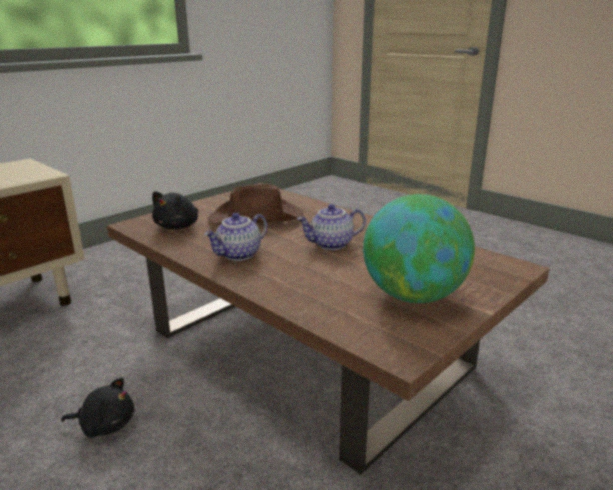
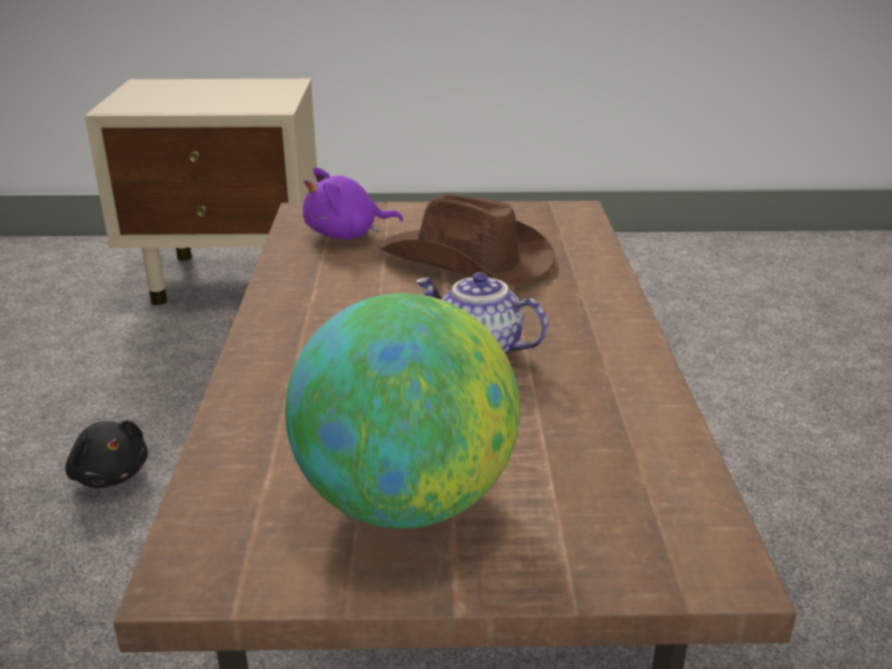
camera: 45 degrees right, 5 degrees up
black plush toy [152,191,198,229] -> purple plush toy [303,167,403,239]
teapot [204,213,267,261] -> none

